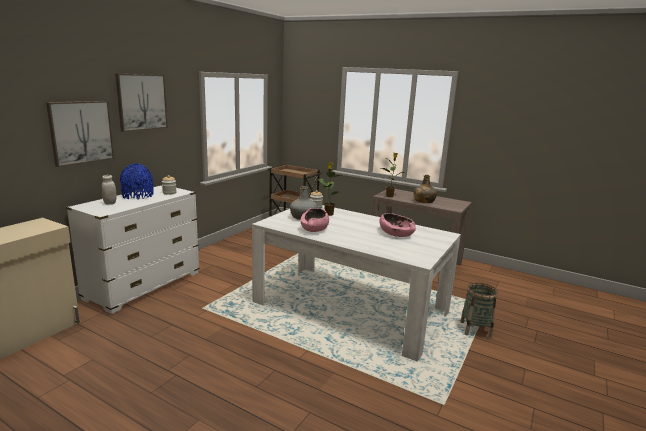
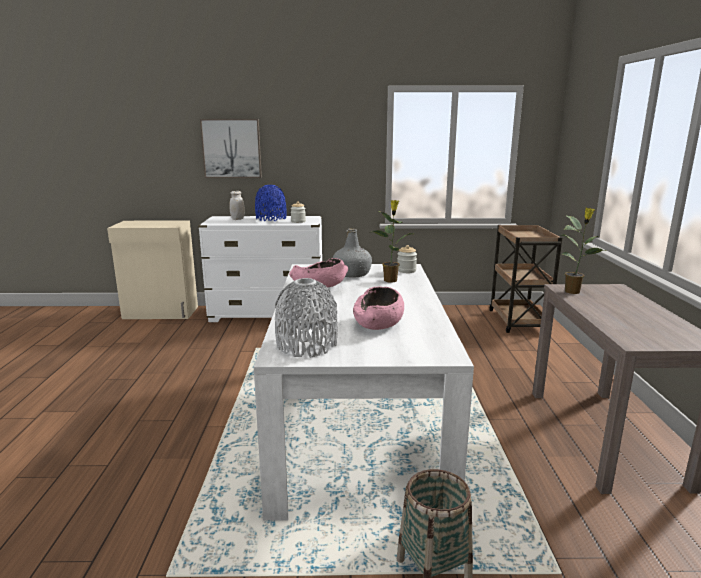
camera: 60 degrees right, 0 degrees up
picture [115,73,168,132] -> none
green bottle [413,175,437,203] -> none
none -> grey vase [275,278,338,358]

